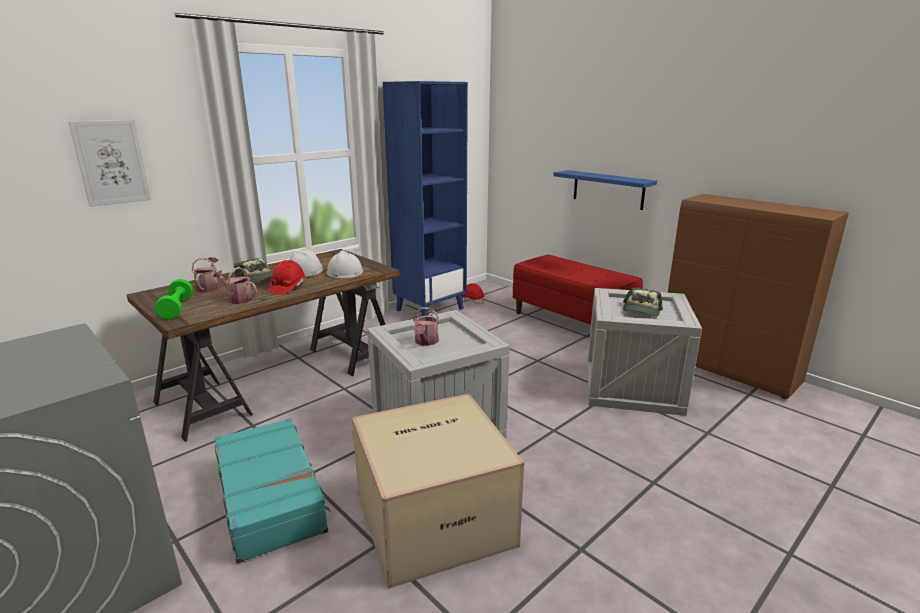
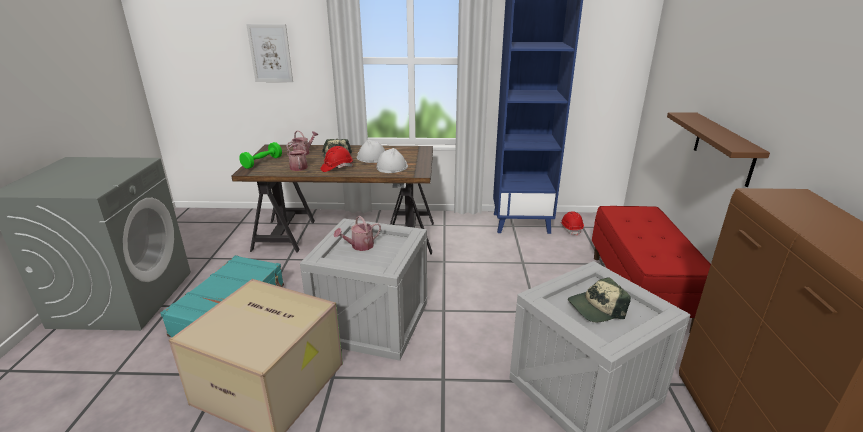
camera: 45 degrees right, 5 degrees up
blue shelf [553,170,657,210] -> brown shelf [667,112,770,187]

